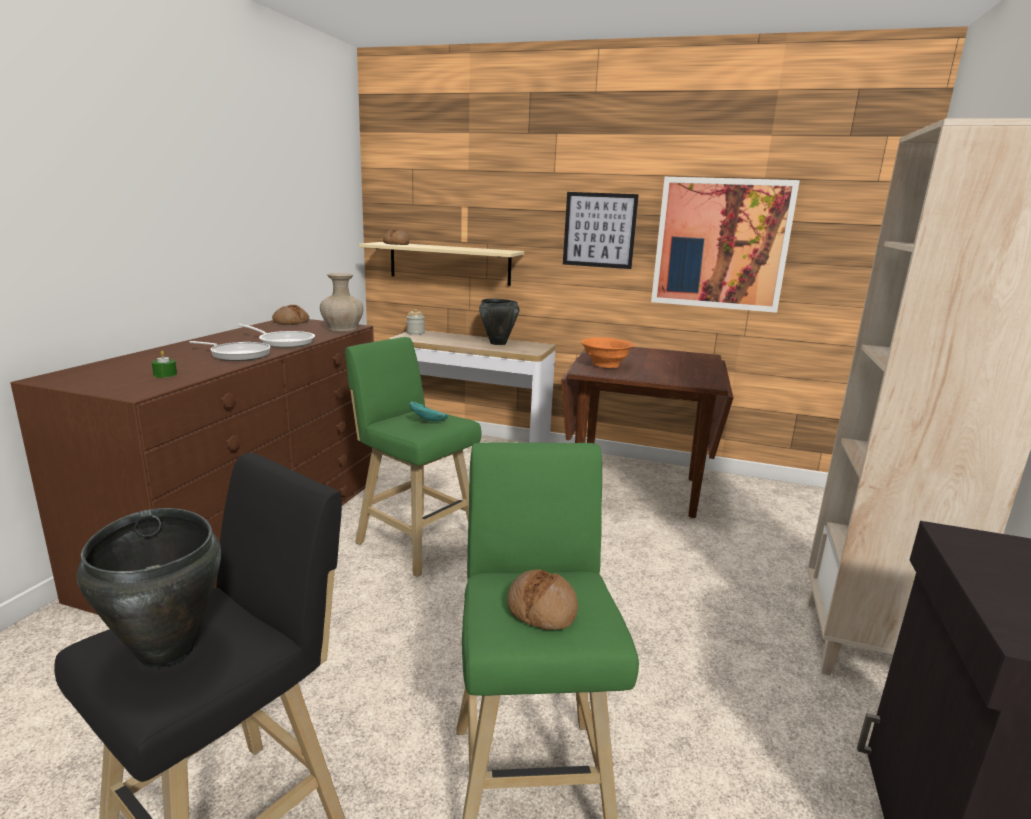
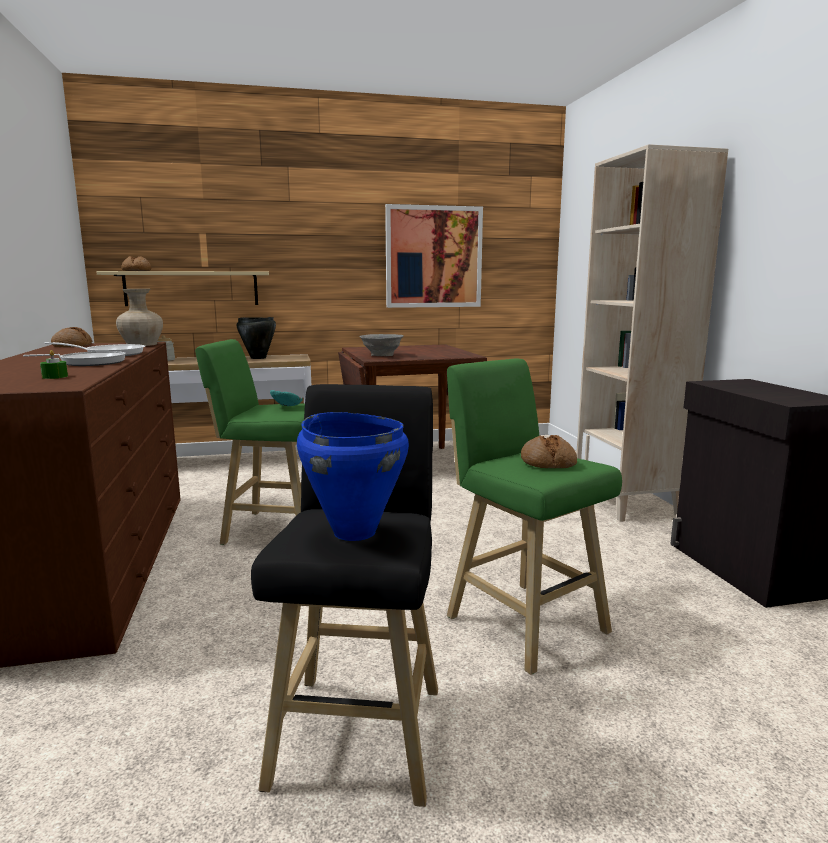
camera: 30 degrees left, 5 degrees down
black cooking pot [77,508,221,668] -> blue cooking pot [297,412,409,541]
picture [563,192,639,269] -> none
orange bowl [581,337,634,368] -> grey bowl [360,334,404,356]

